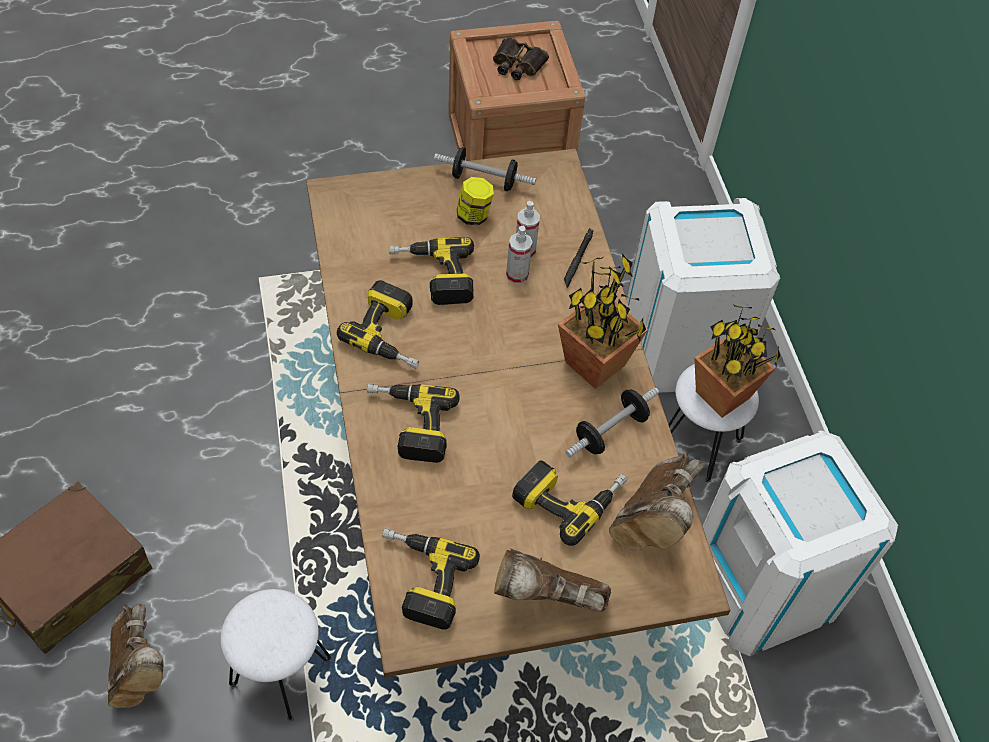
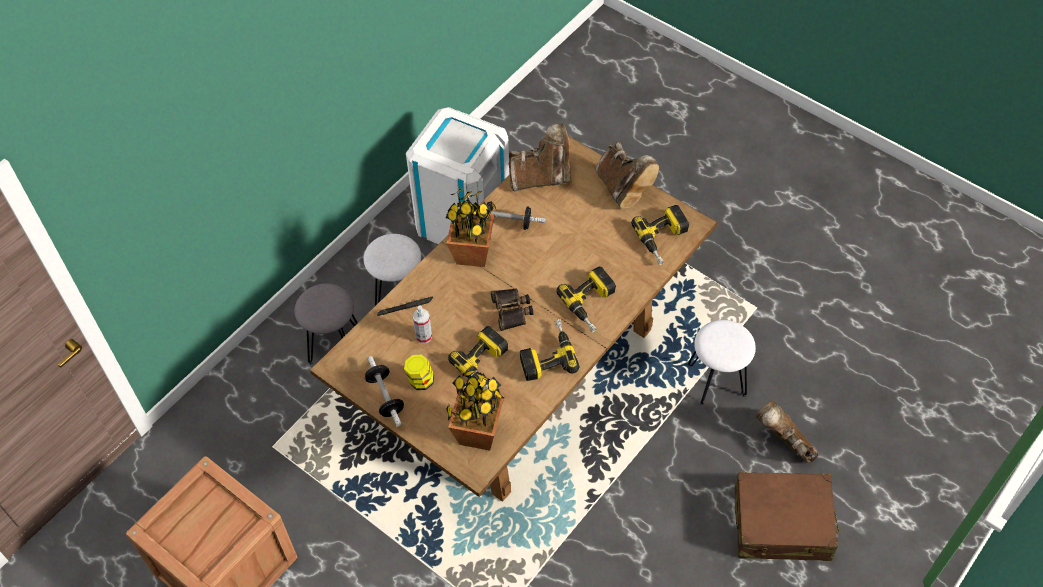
camera: 125 degrees left, 0 degrees up
brown boot [108,604,164,708] -> brown boot turned 75 degrees counterclockwise [756,401,818,462]
binoculars [493,37,549,80] -> binoculars moved to [491,288,533,331]
spray bottle [506,226,532,284] -> none
power drill [512,460,627,546] -> none
white trash can [626,198,780,393] -> grey stool [295,283,357,364]
potted plant [694,305,780,418] -> potted plant moved to [446,369,504,451]

